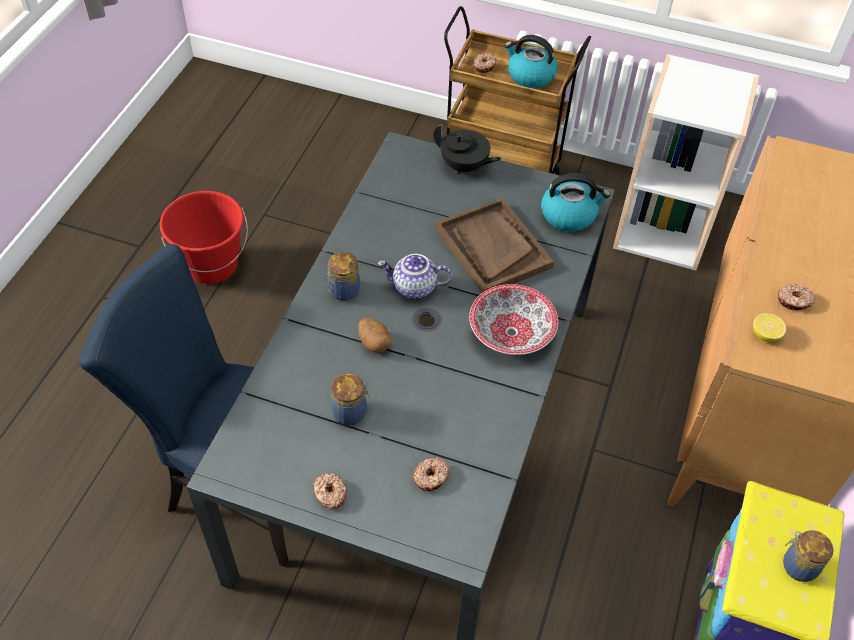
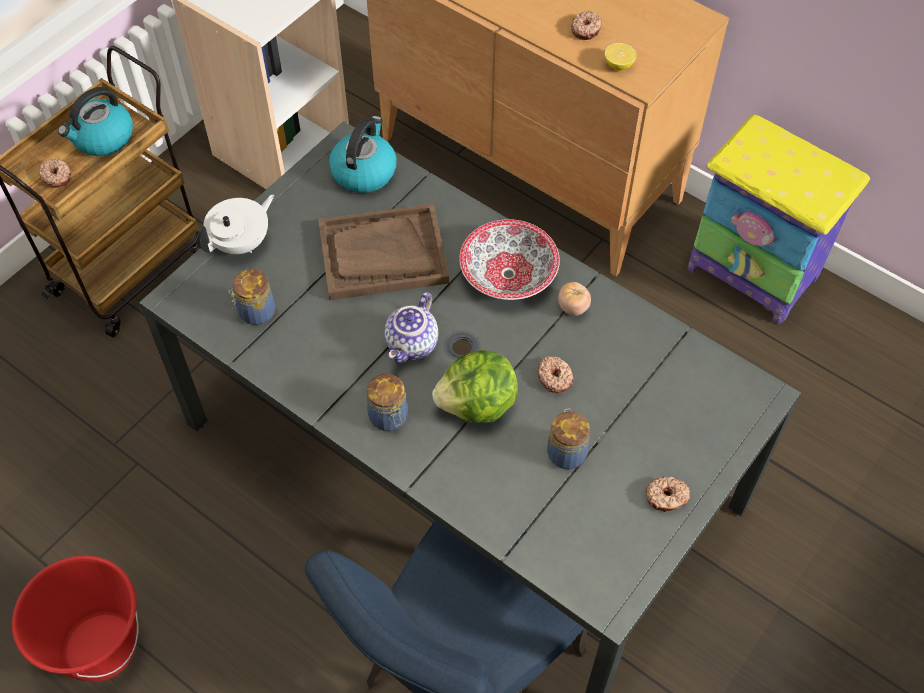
camera: 70 degrees left, 5 degrees up
potato [358,318,392,353] -> lettuce [432,350,518,423]
donut [413,457,450,491] -> donut moved to [538,356,574,393]
black teapot [434,124,501,174] -> white teapot [198,195,274,254]
jar [783,530,834,582] -> jar moved to [228,269,275,325]
none -> tomato [558,282,591,316]

